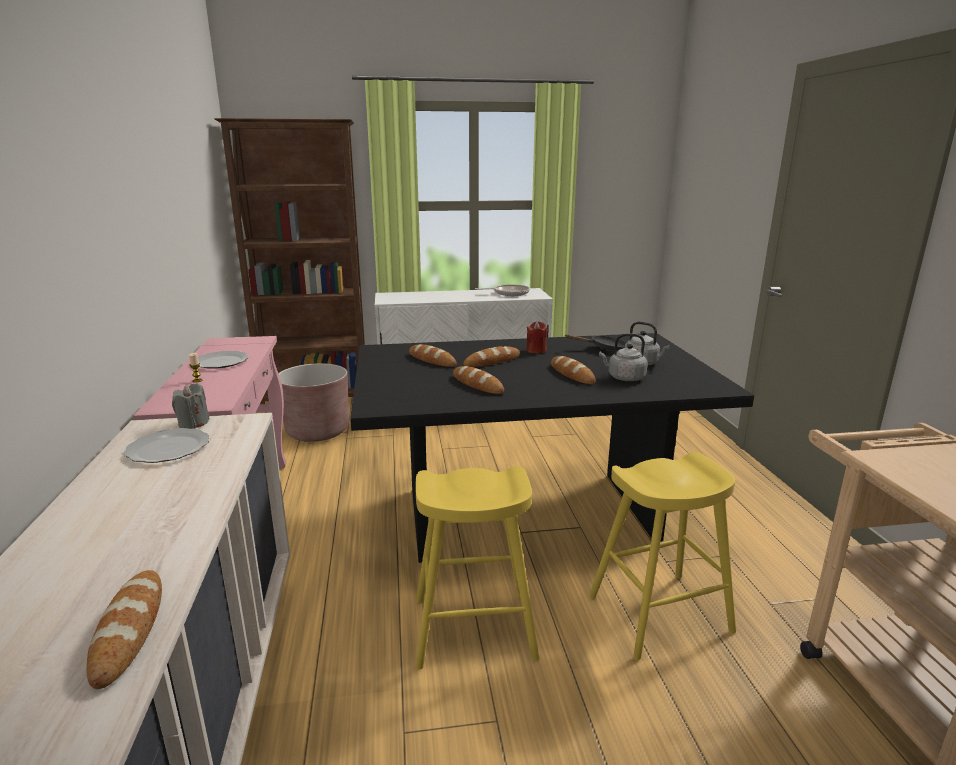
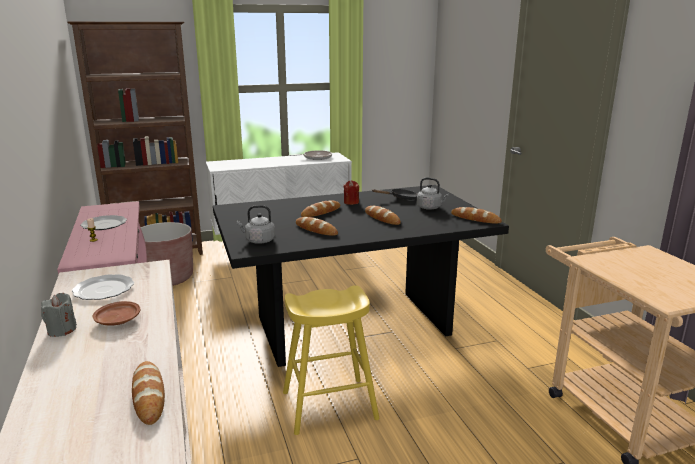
camera: 10 degrees left, 0 degrees up
grey candle [172,384,210,429] -> grey candle moved to [41,293,77,337]
bread [409,344,457,367] -> bread moved to [451,207,502,224]
yellow stool [589,452,736,660] -> none
grey kettle [599,333,648,381] -> grey kettle moved to [237,205,275,244]
none -> brown plate [93,301,140,326]

